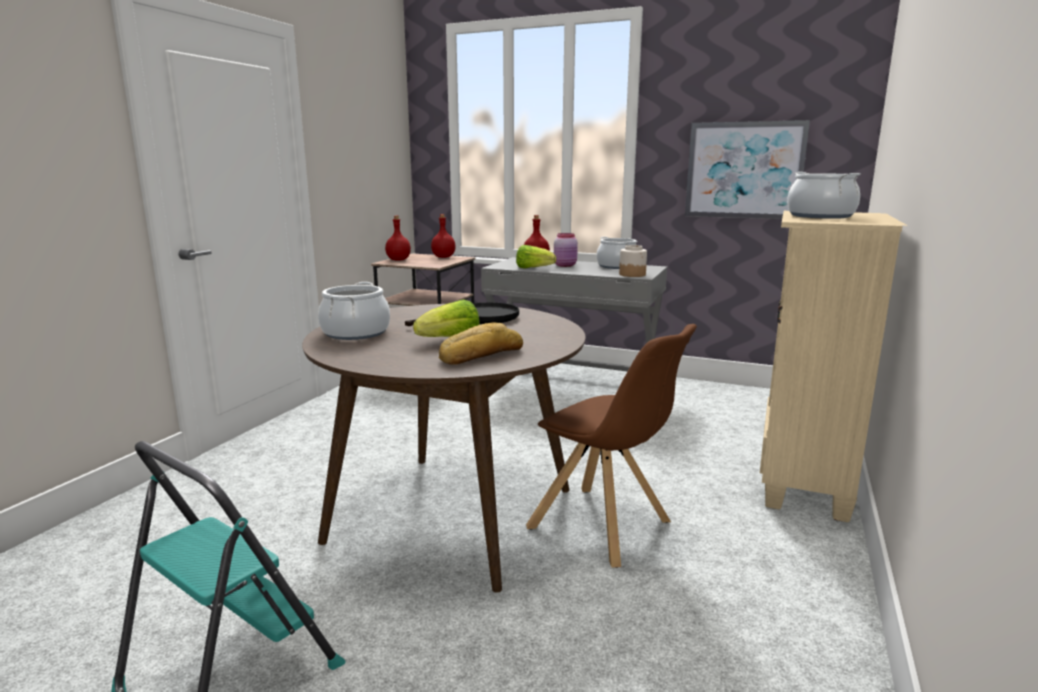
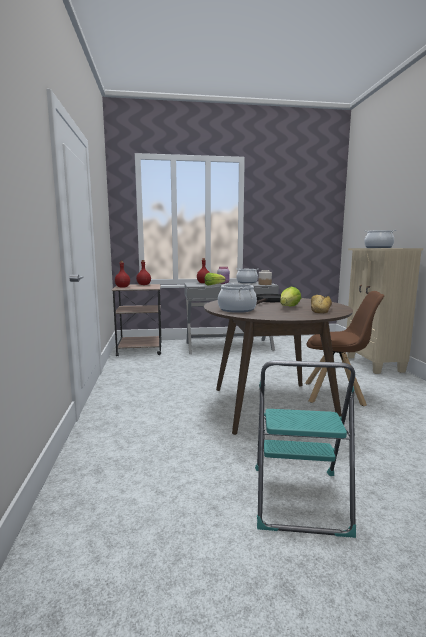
camera: 30 degrees left, 5 degrees down
picture [685,120,810,219] -> none

